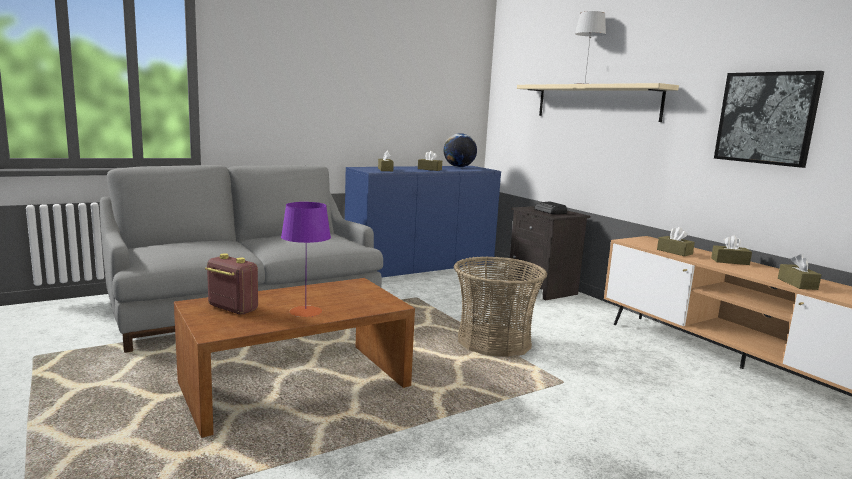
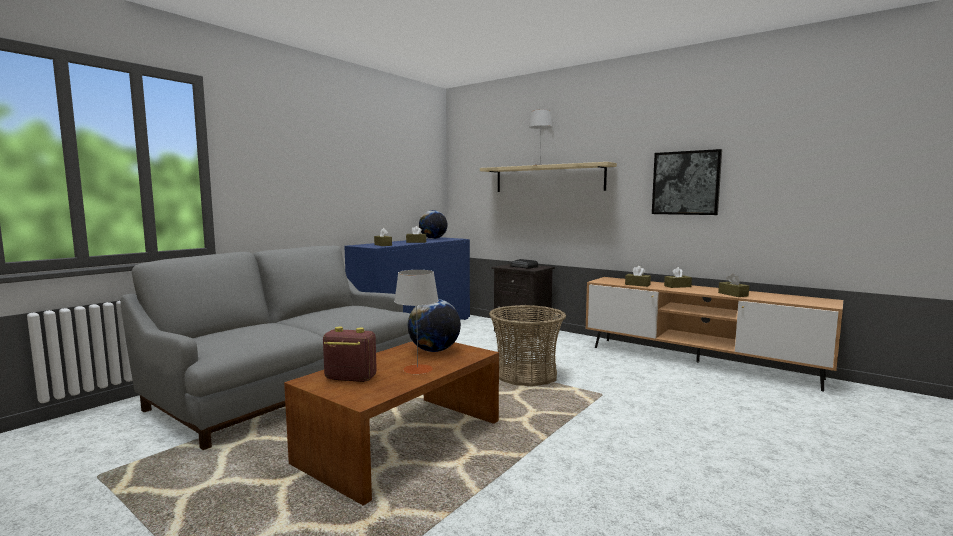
camera: 20 degrees left, 5 degrees down
purple table lamp [281,202,331,317] -> grey table lamp [394,270,439,374]
none -> globe [408,299,461,352]

